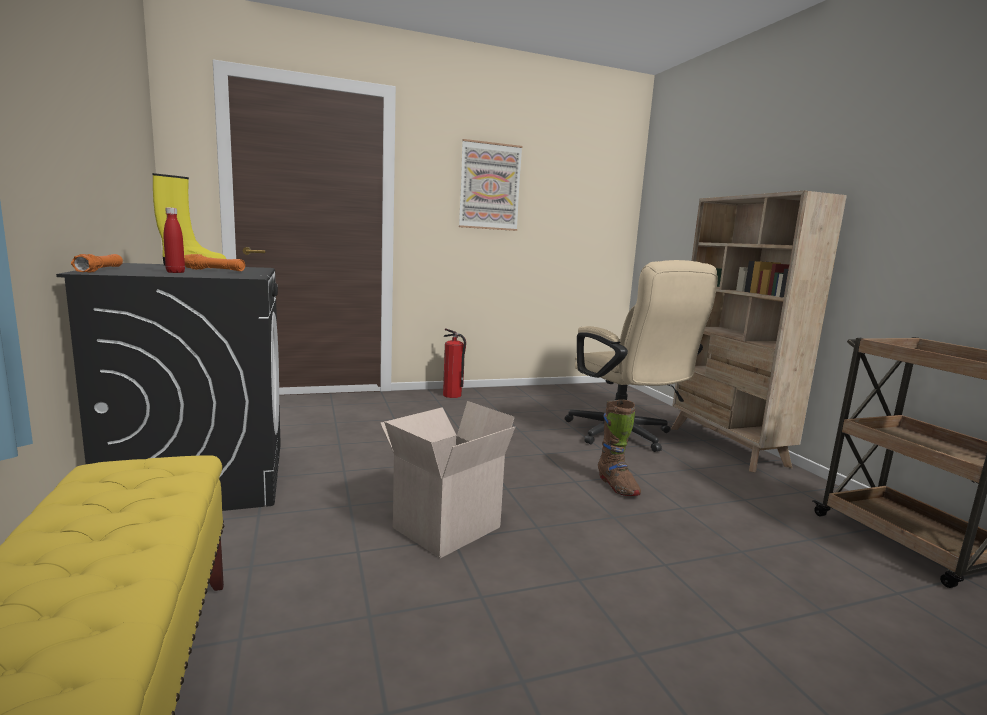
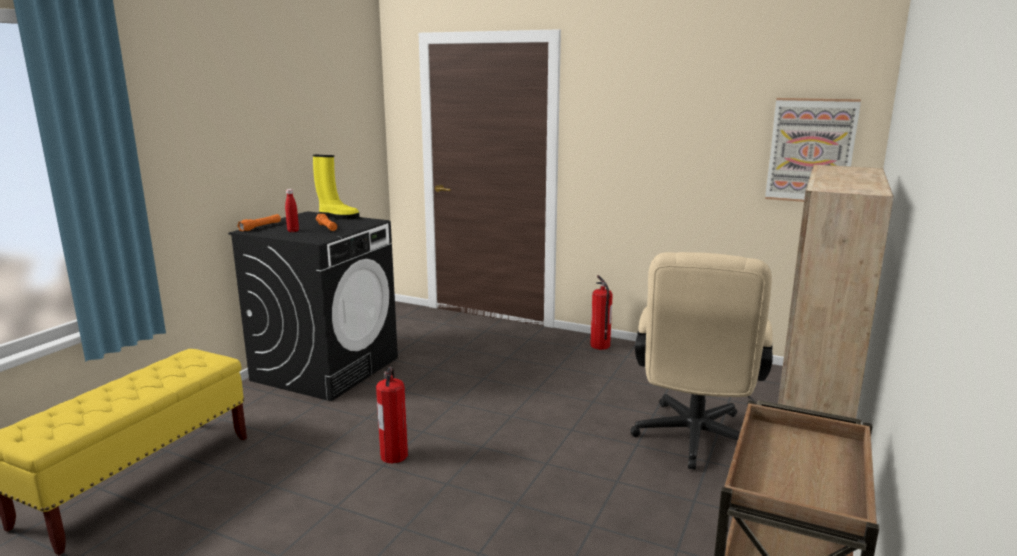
camera: 45 degrees right, 5 degrees up
cardboard box [380,401,515,558] -> fire extinguisher [376,366,408,464]
picture [459,139,522,231] -> picture moved to [765,98,861,202]
brown boot [598,400,641,496] -> none

